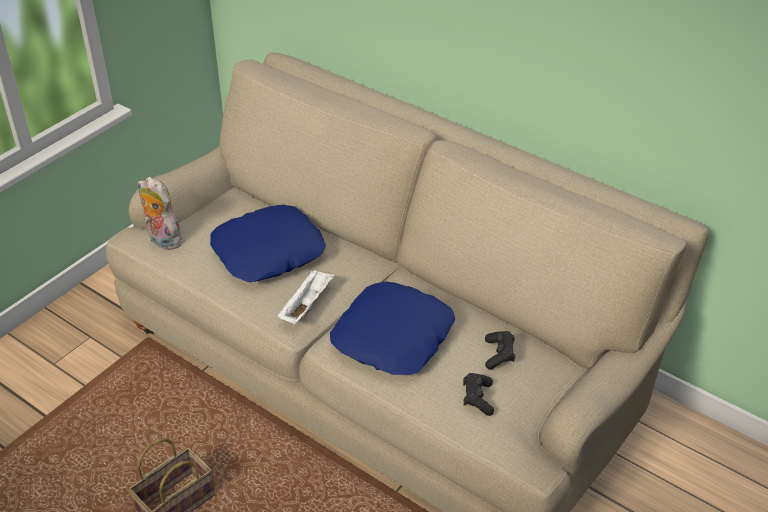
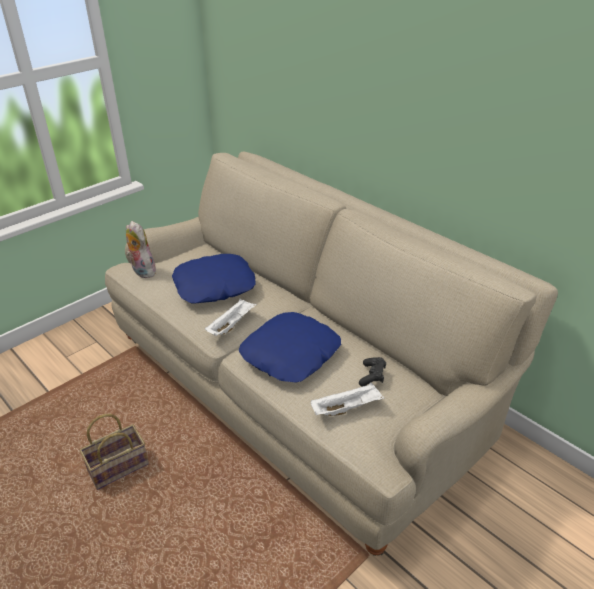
camera: 10 degrees right, 5 degrees down
black game controller [463,373,494,416] -> white tray [311,383,384,416]

